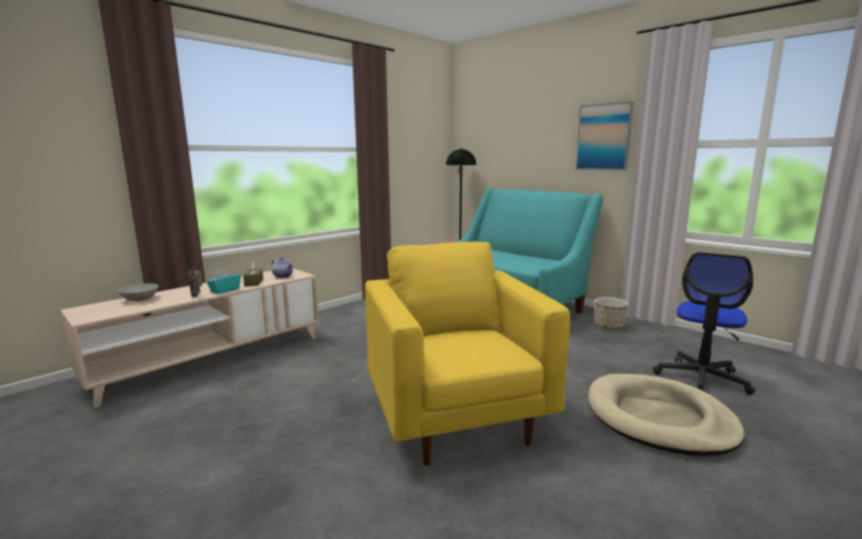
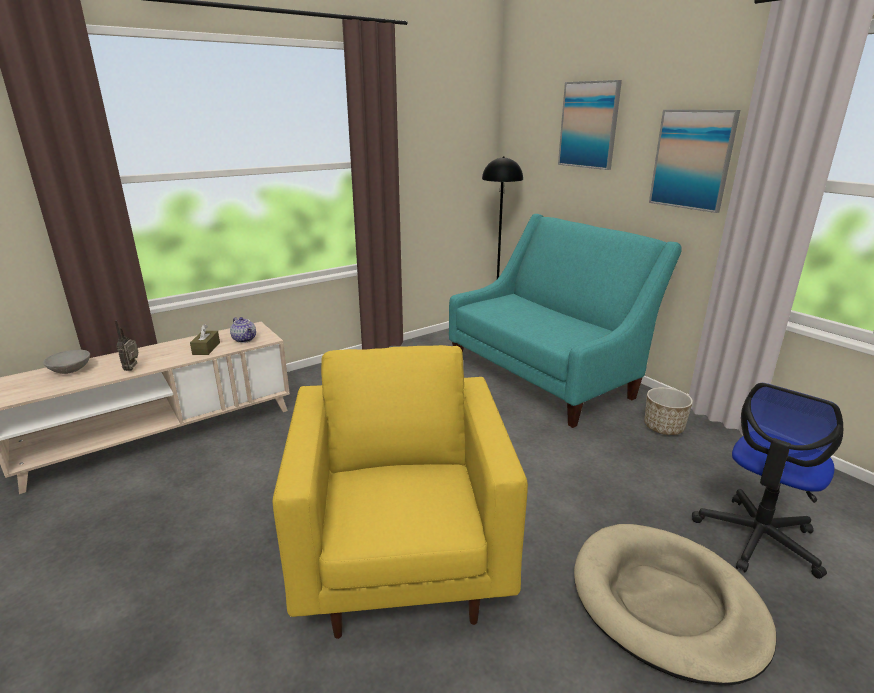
camera: 10 degrees right, 10 degrees up
turquoise tissue box [206,268,241,294] -> none
none -> picture [558,80,622,170]

